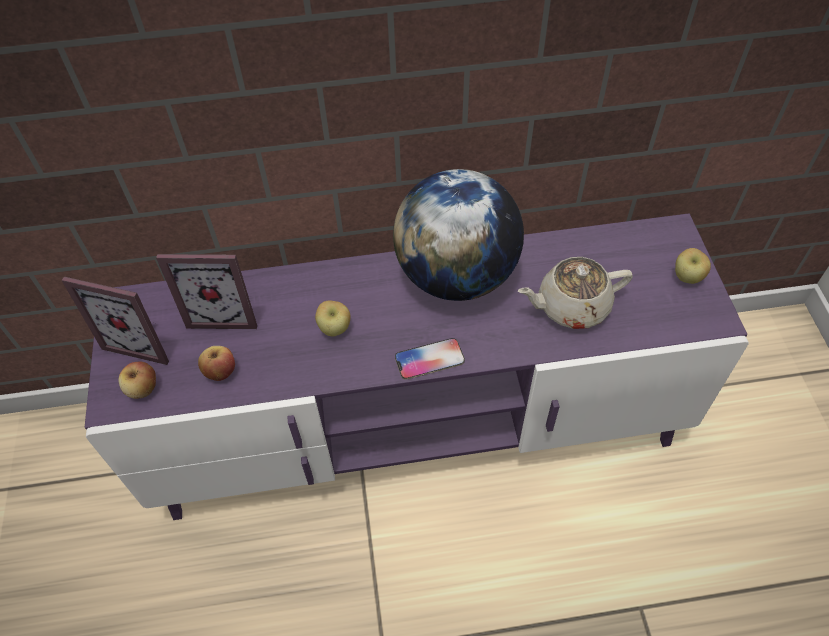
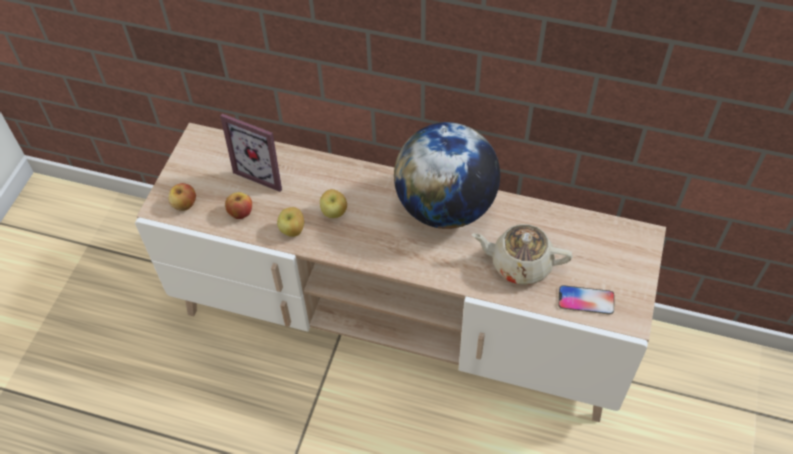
camera: 25 degrees right, 0 degrees up
picture frame [61,277,169,365] -> none
purple tv stand [85,213,749,520] -> beige tv stand [135,123,666,422]
phone [395,338,465,380] -> phone moved to [558,285,615,315]
apple [675,248,711,284] -> apple moved to [277,207,304,237]

